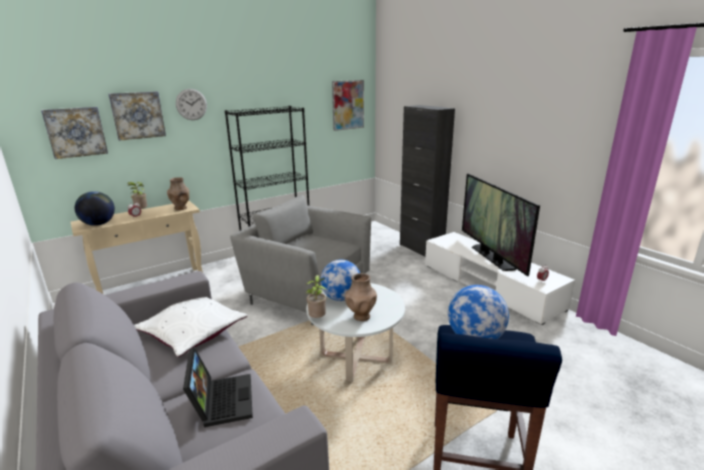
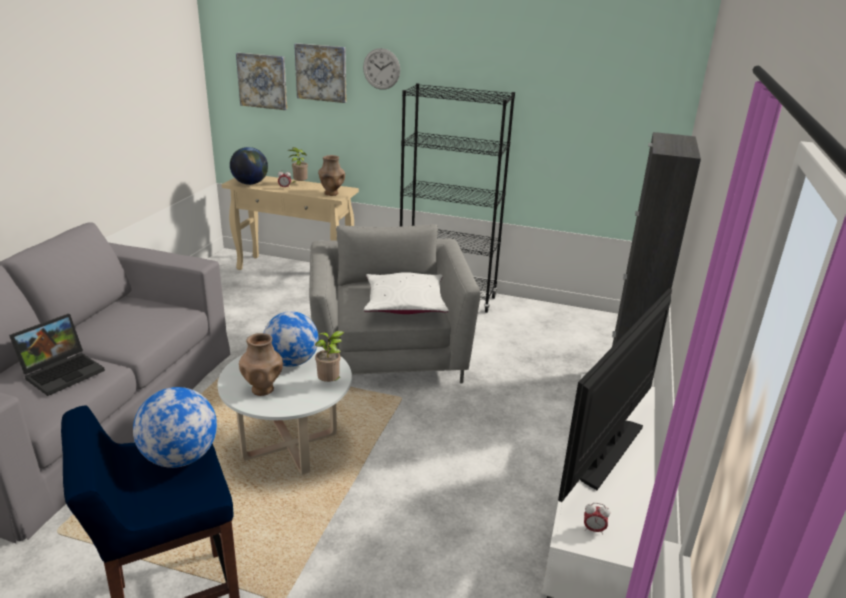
camera: 50 degrees right, 5 degrees up
white pillow [134,297,248,357] -> white pillow moved to [364,272,448,314]
potted plant [306,275,327,318] -> potted plant moved to [315,331,345,382]
picture [332,80,364,131] -> none

